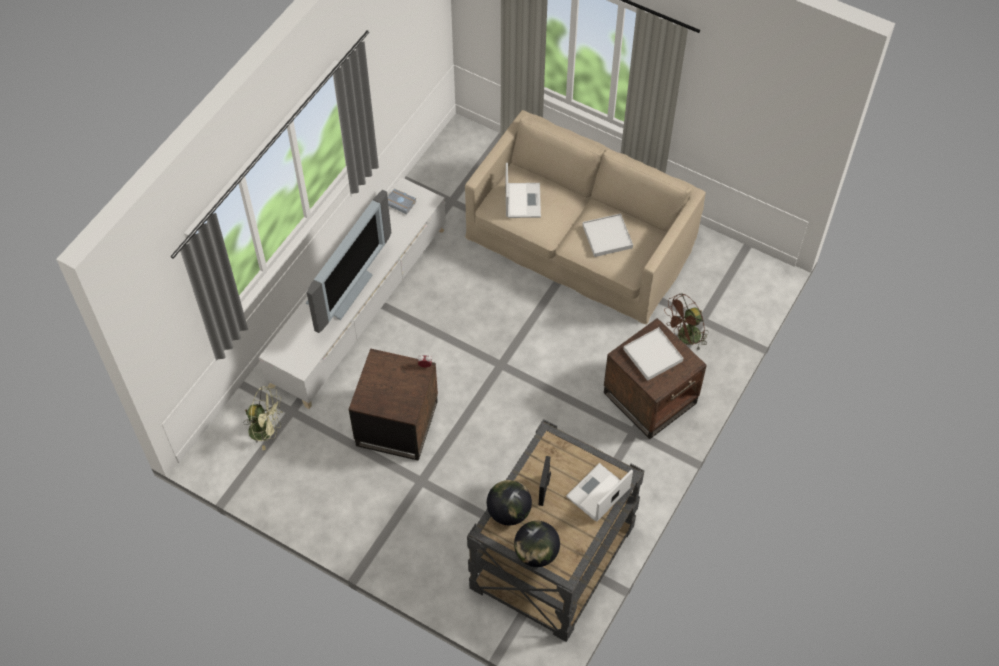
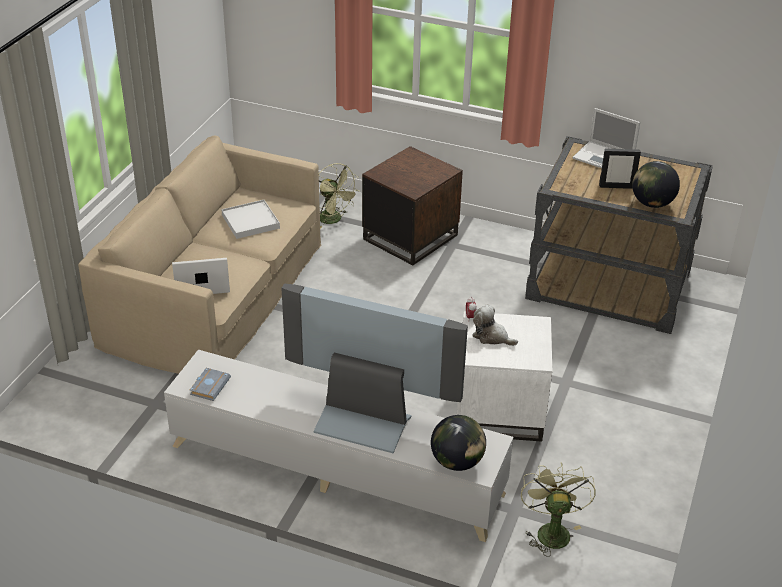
camera: 100 degrees left, 20 degrees down
brown side table [349,348,438,461] -> white side table [457,311,553,441]
globe [514,521,560,567] -> globe moved to [431,415,486,471]
white tray [623,327,683,381] -> none
brown fan [664,293,709,351] -> green fan [319,163,360,229]
none -> plush toy [472,305,518,346]

